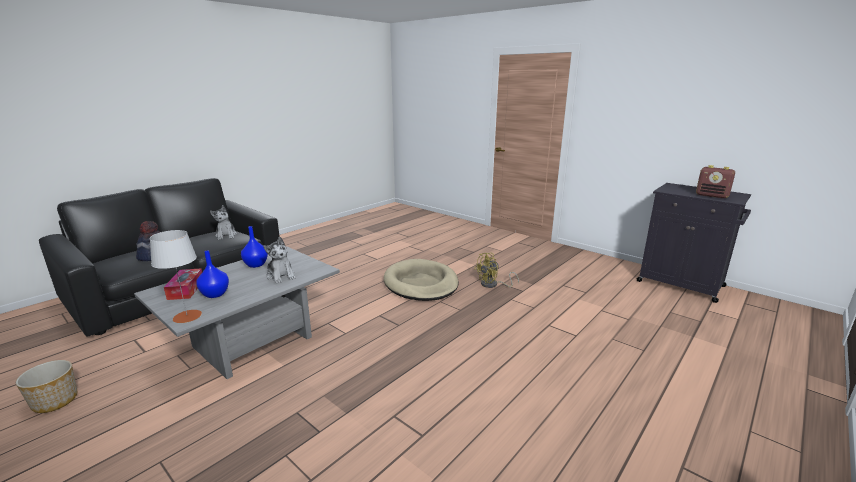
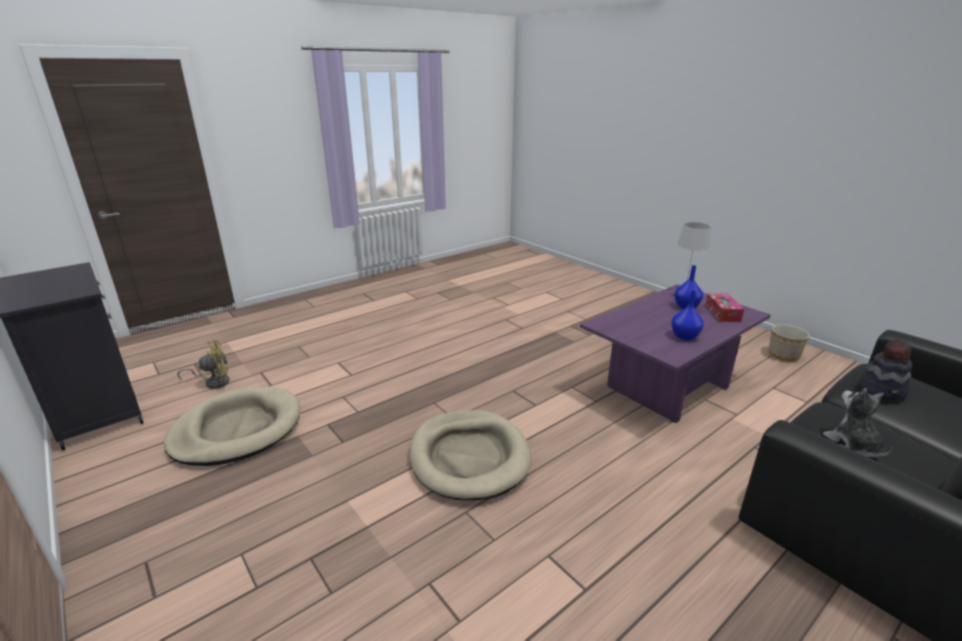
camera: 170 degrees left, 5 degrees up
grey coffee table [134,246,340,379] -> purple coffee table [580,284,771,423]
plush toy [263,237,296,284] -> none
yellow fan [474,253,519,288] -> yellow fan moved to [177,340,229,389]
radio [696,165,735,199] -> none
none -> beige dog bed [164,387,300,466]

